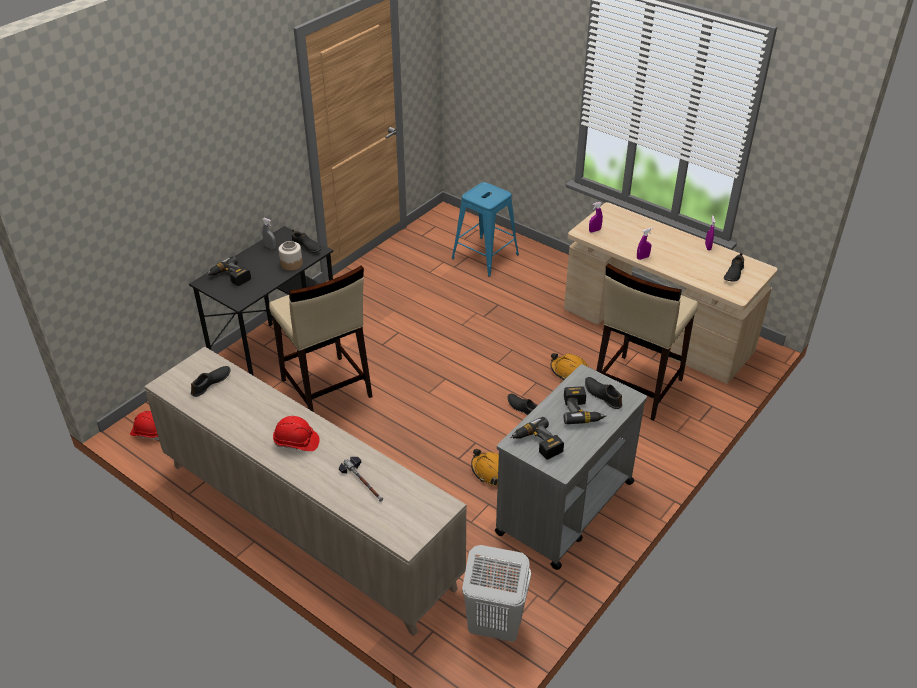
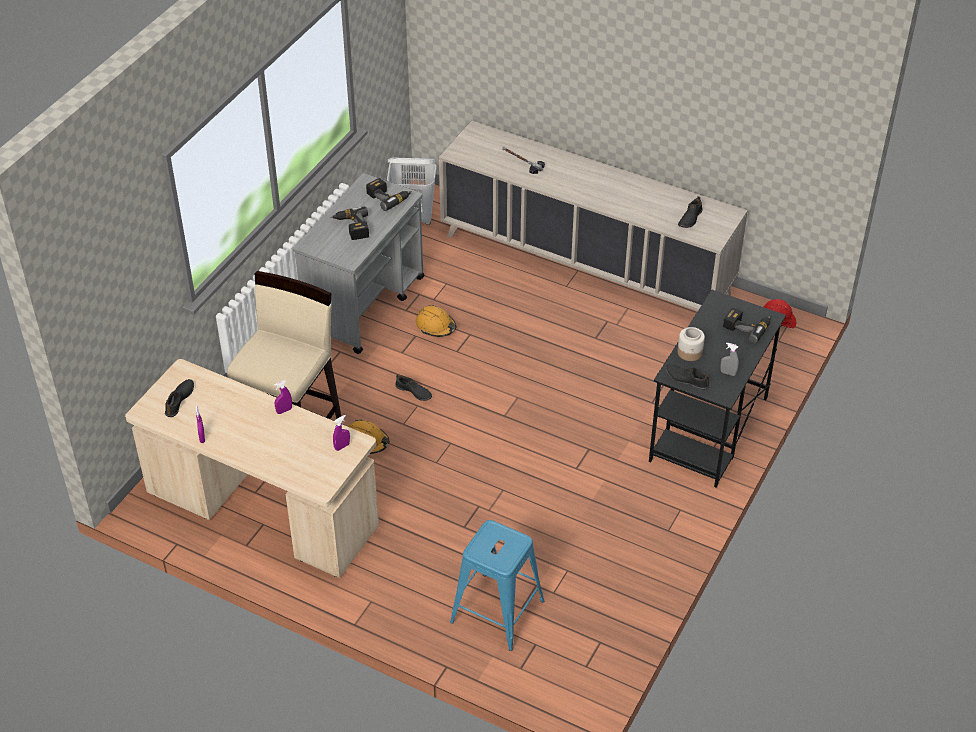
camera: 170 degrees right, 5 degrees up
beige stool [269,265,372,412] -> none
red hard hat [273,416,320,451] -> none
black shoe [585,377,622,409] -> none

